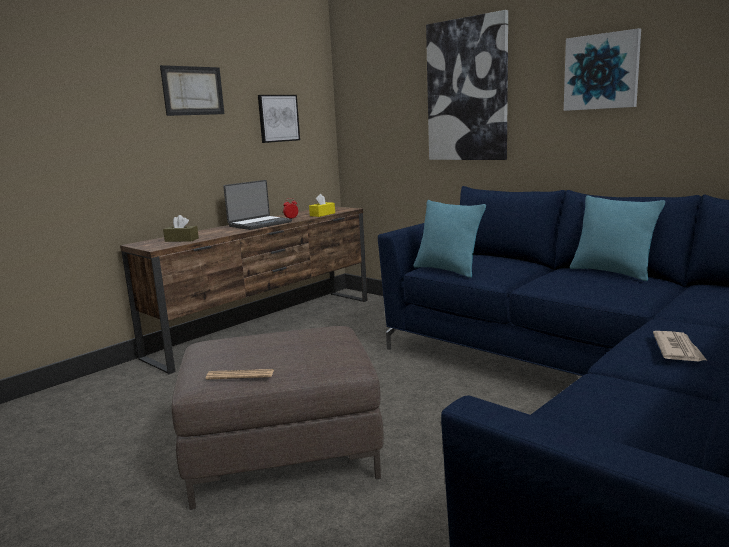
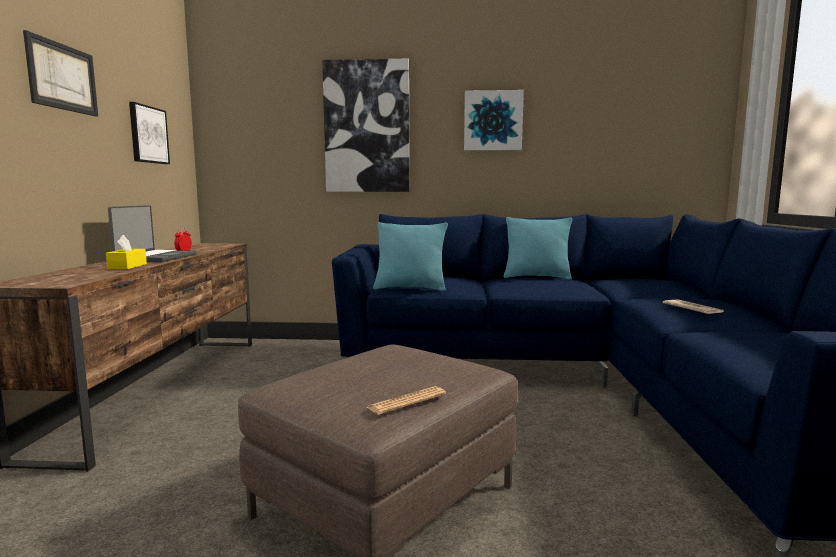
camera: 40 degrees left, 5 degrees down
brown tissue box [163,215,199,242] -> none
yellow tissue box [309,194,335,217] -> yellow tissue box moved to [106,235,147,269]

